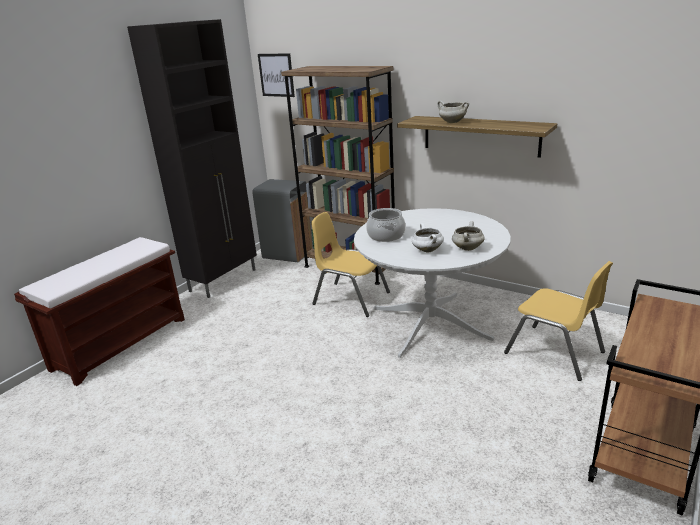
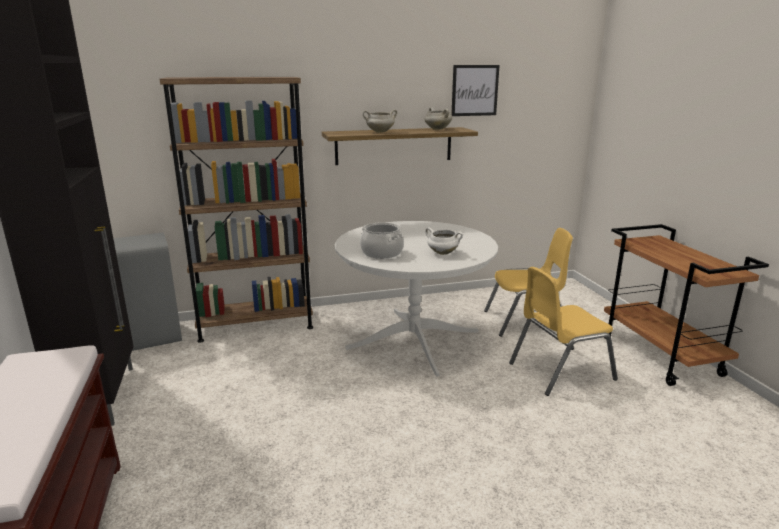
camera: 50 degrees left, 5 degrees down
picture [258,53,295,97] -> picture moved to [451,65,500,116]
yellow chair [311,212,390,317] -> yellow chair moved to [509,267,618,396]
white cooking pot [452,221,485,251] -> white cooking pot moved to [424,107,452,130]

